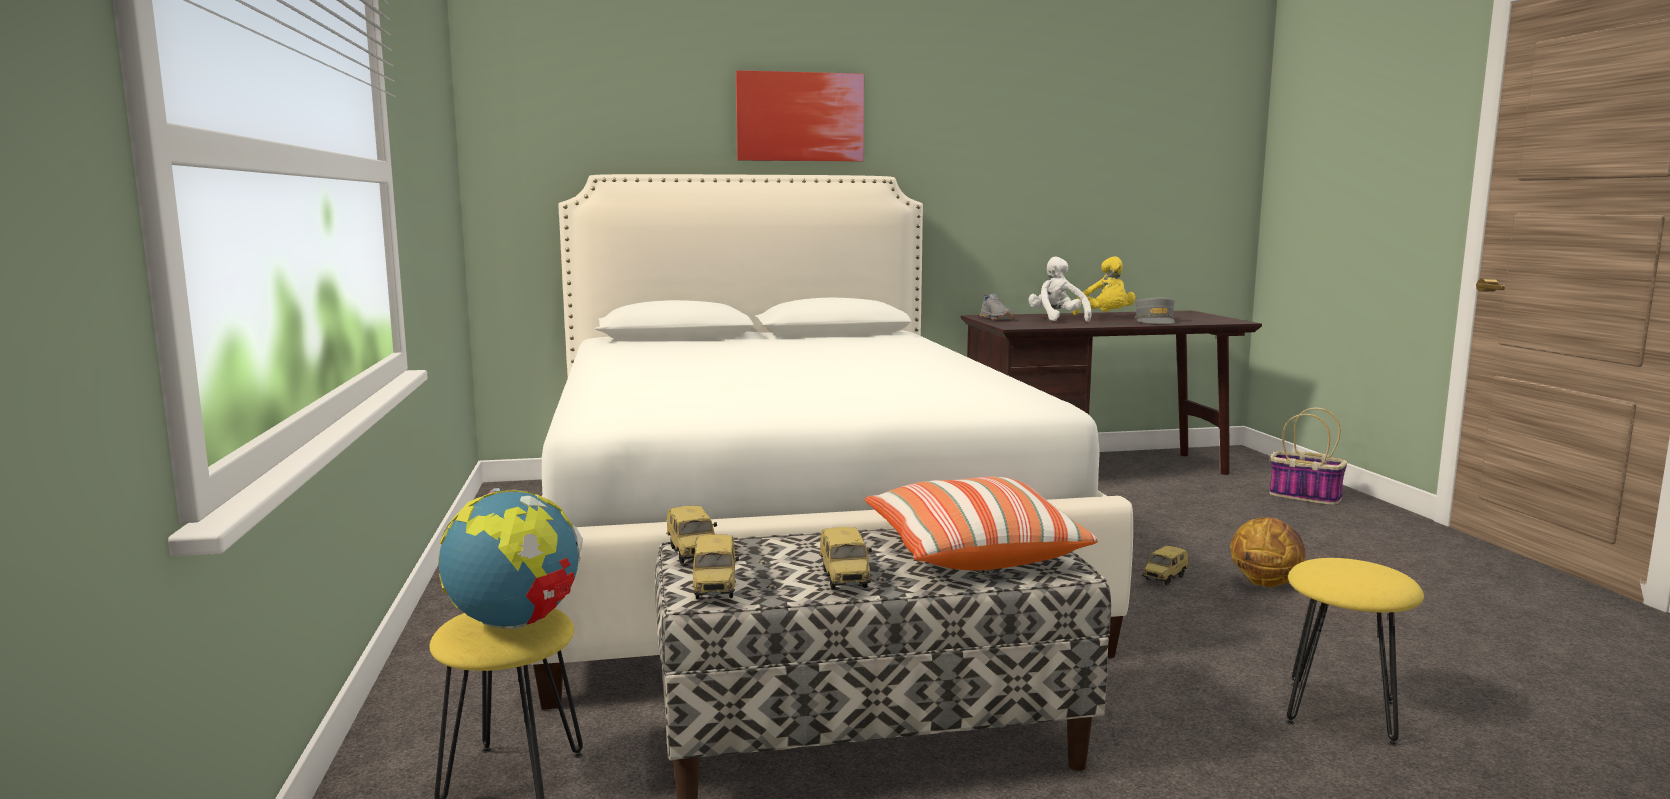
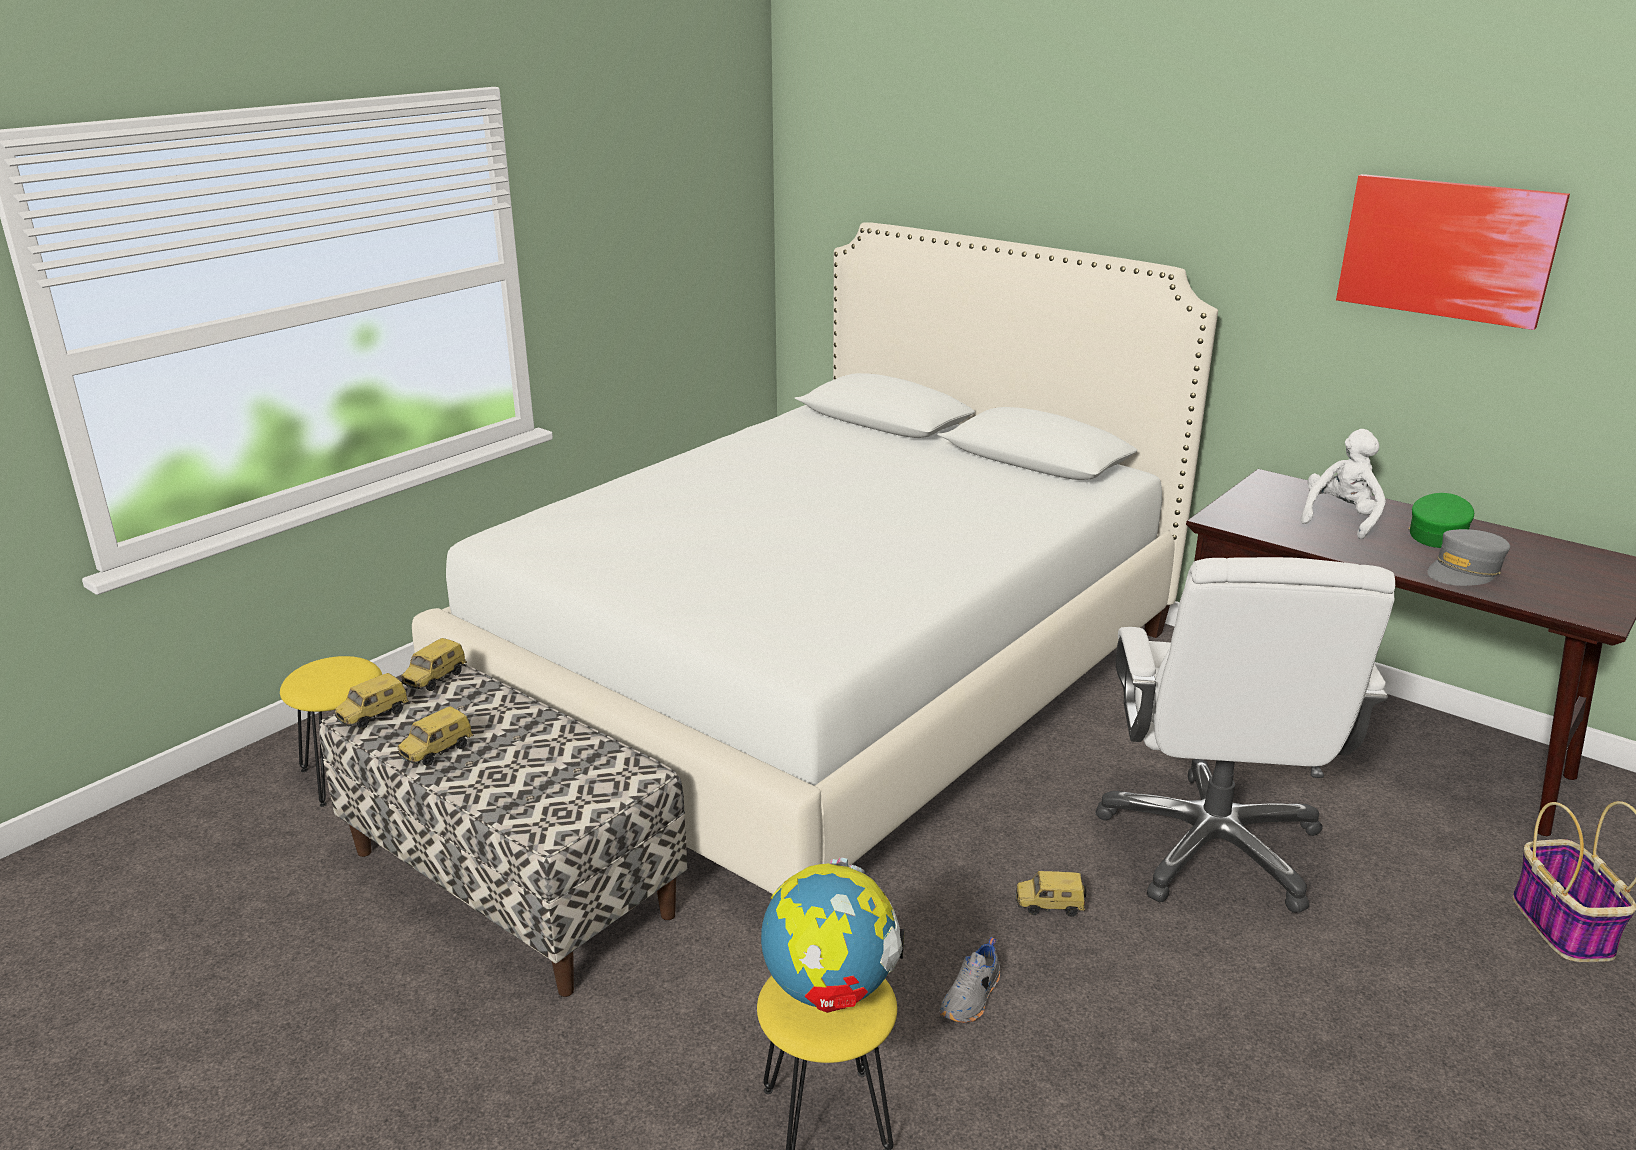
camera: 50 degrees right, 15 degrees up
globe [438,488,583,629] -> globe moved to [761,857,904,1013]
picture [736,70,864,162] -> picture moved to [1336,174,1570,330]
pillow [865,477,1098,571] -> none
grey shoe [980,294,1013,320] -> grey shoe moved to [939,937,1000,1023]
yellow plush toy [1073,256,1135,315] -> green cap [1408,493,1474,548]
basketball [1230,517,1305,587] -> none
none -> white office chair [1095,557,1395,913]

